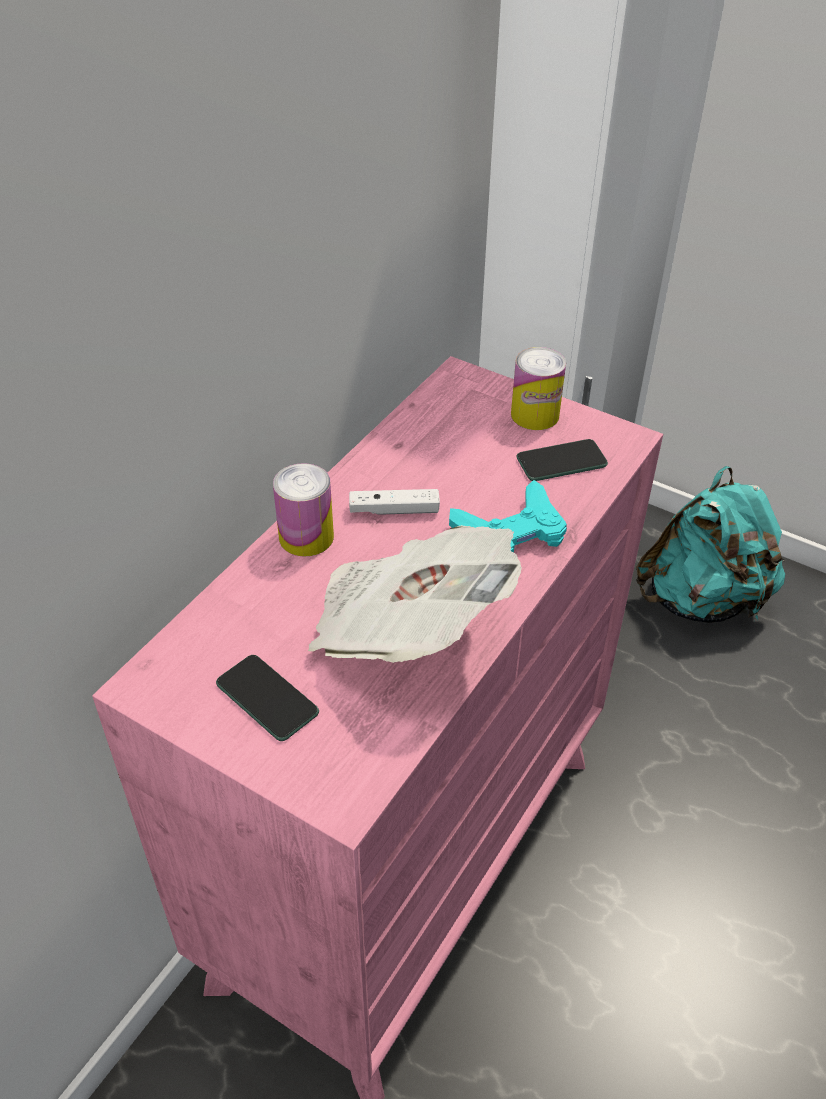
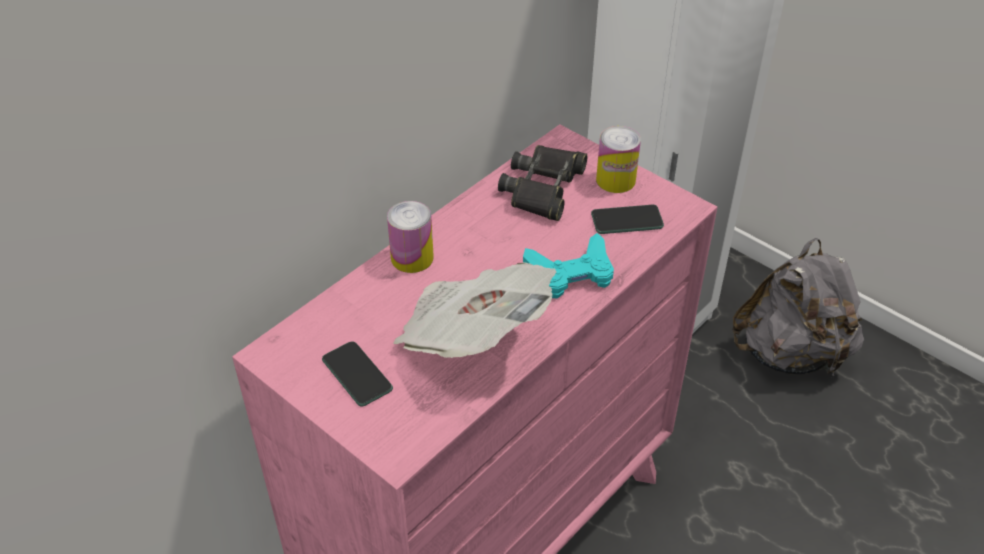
camera: 10 degrees right, 0 degrees up
white game controller [349,489,440,515] -> none
turquoise backpack [637,466,785,623] -> grey backpack [732,238,864,378]
none -> black binoculars [498,145,588,221]

